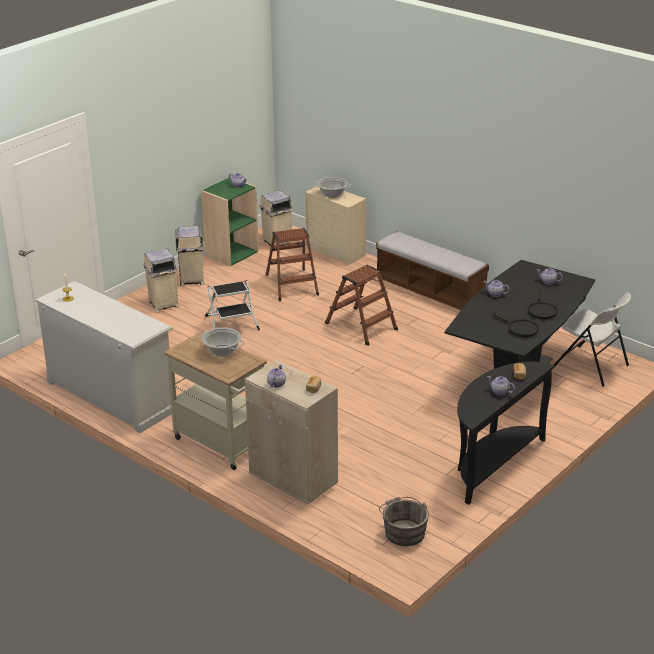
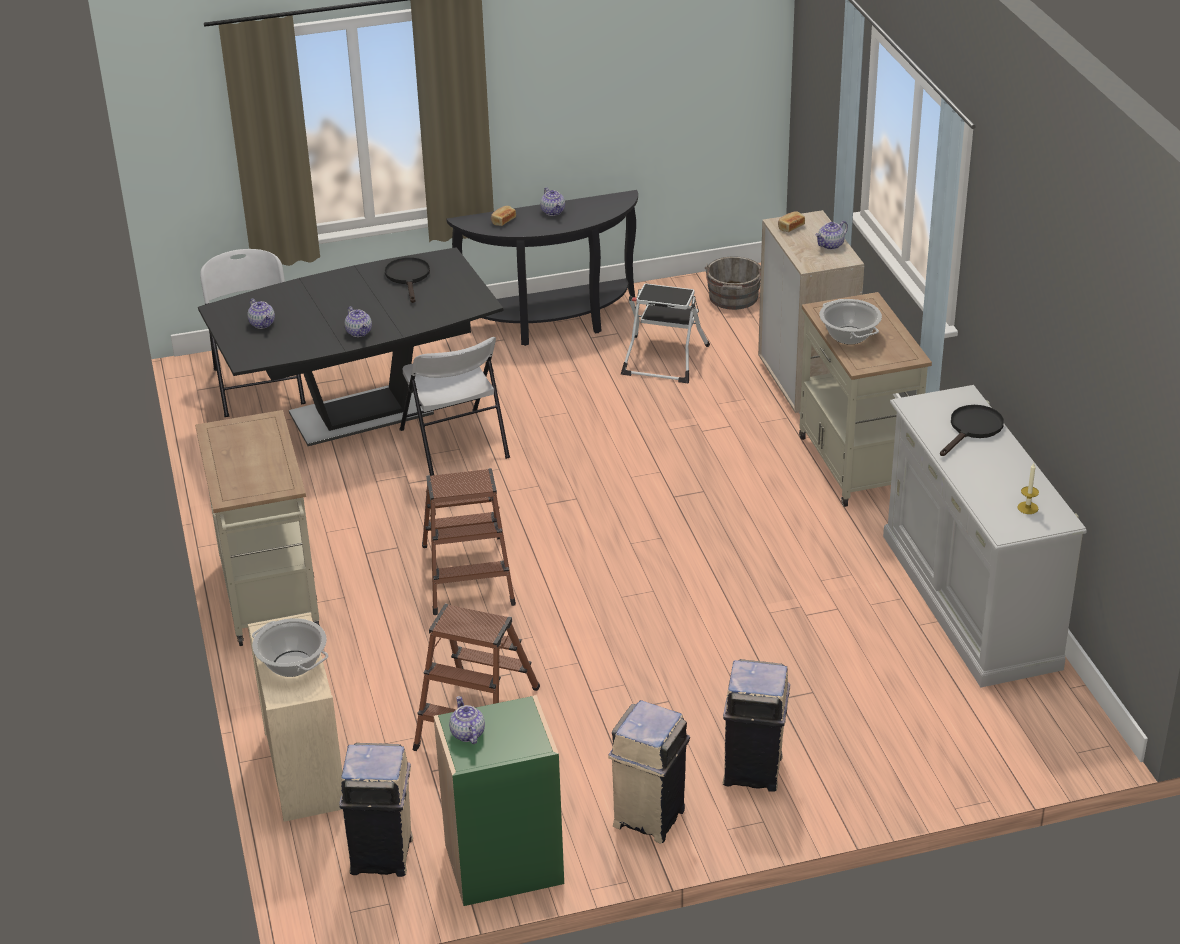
camera: 145 degrees left, 5 degrees up
step ladder [205,280,260,330] -> step ladder moved to [621,284,710,383]
bench [376,231,489,310] -> beige cart [195,410,320,646]
black frying pan [528,290,557,319] -> black frying pan moved to [940,405,1004,456]
none -> white chair [399,337,510,476]

